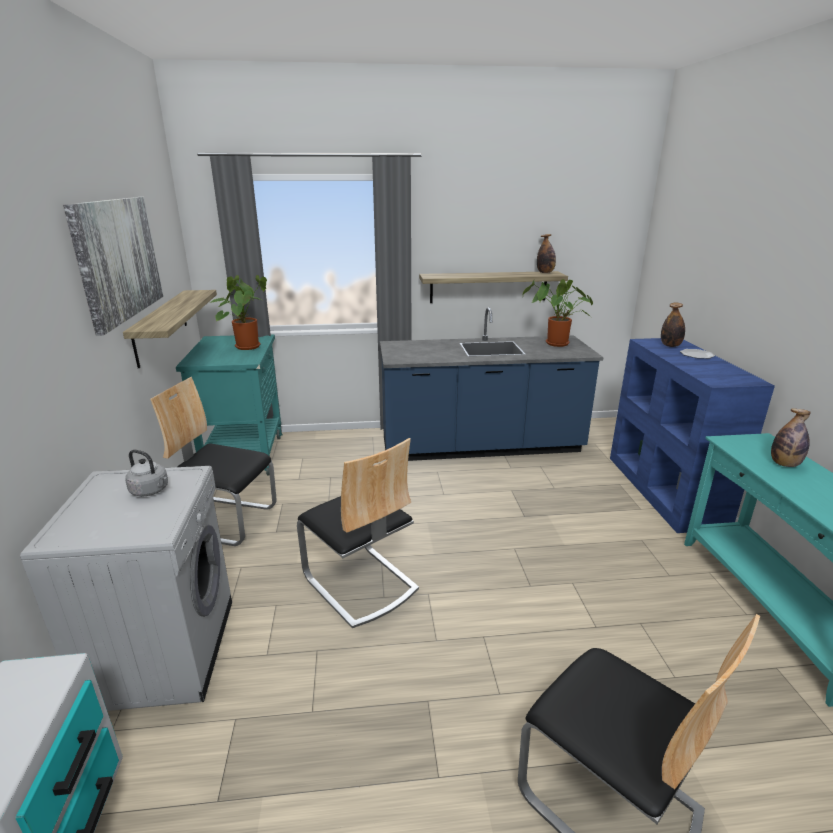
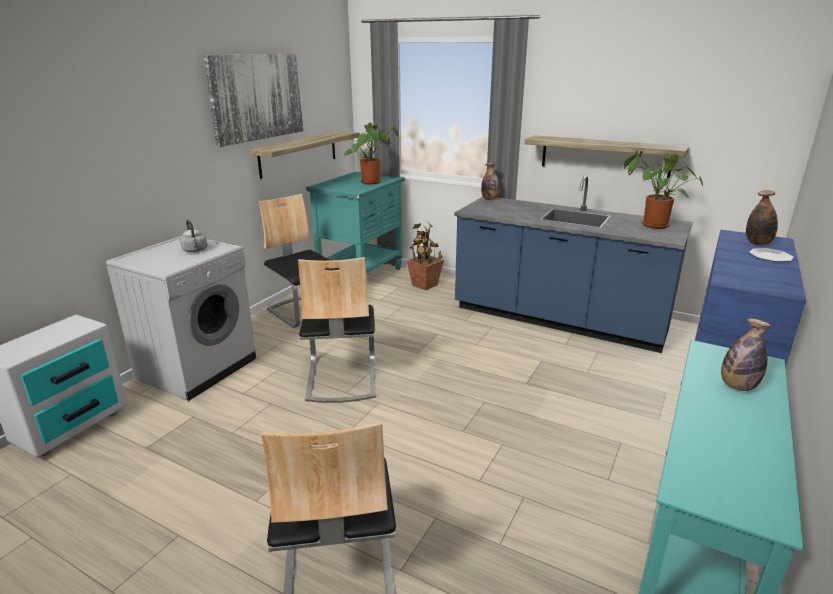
camera: 35 degrees right, 0 degrees up
bottle [537,234,556,273] -> bottle moved to [481,163,500,200]
none -> potted plant [406,222,444,290]

